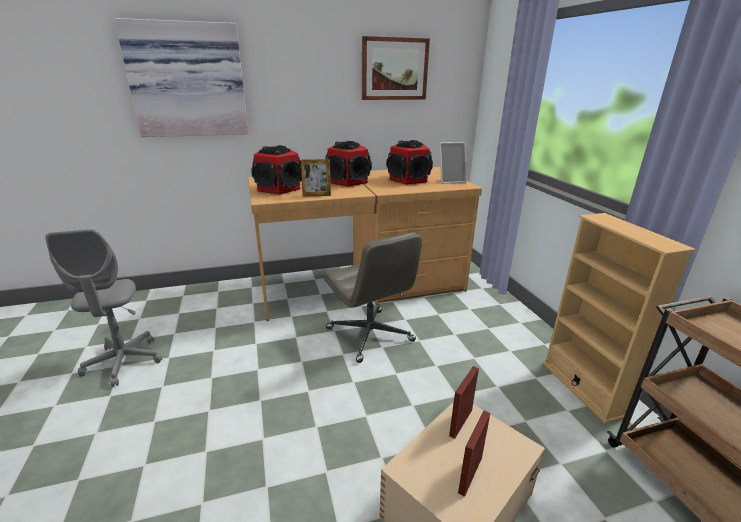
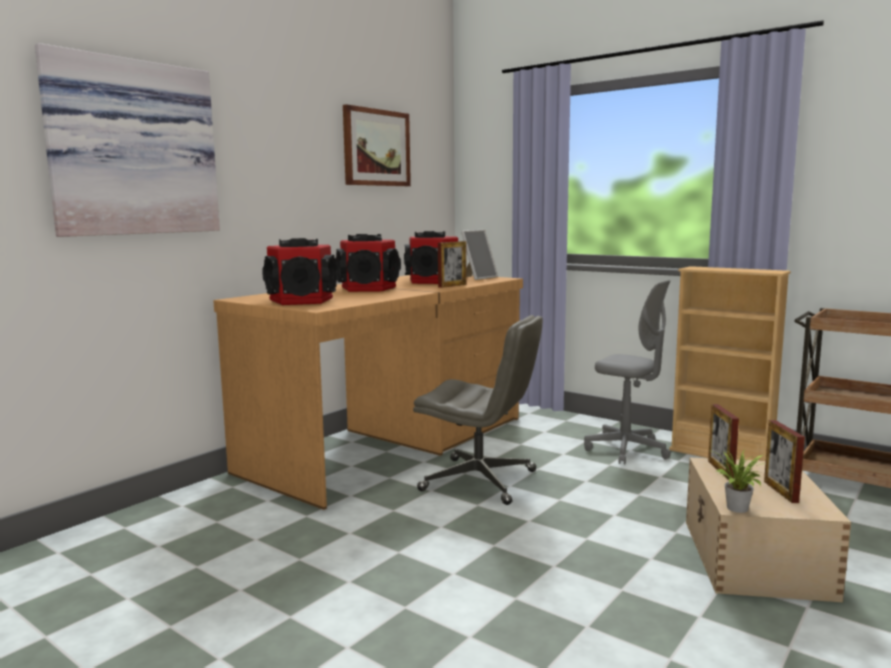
camera: 35 degrees left, 15 degrees down
grey office chair [45,230,162,387] -> grey office chair moved to [584,280,671,465]
picture frame [301,159,331,197] -> picture frame moved to [438,241,466,288]
none -> potted plant [711,451,763,513]

